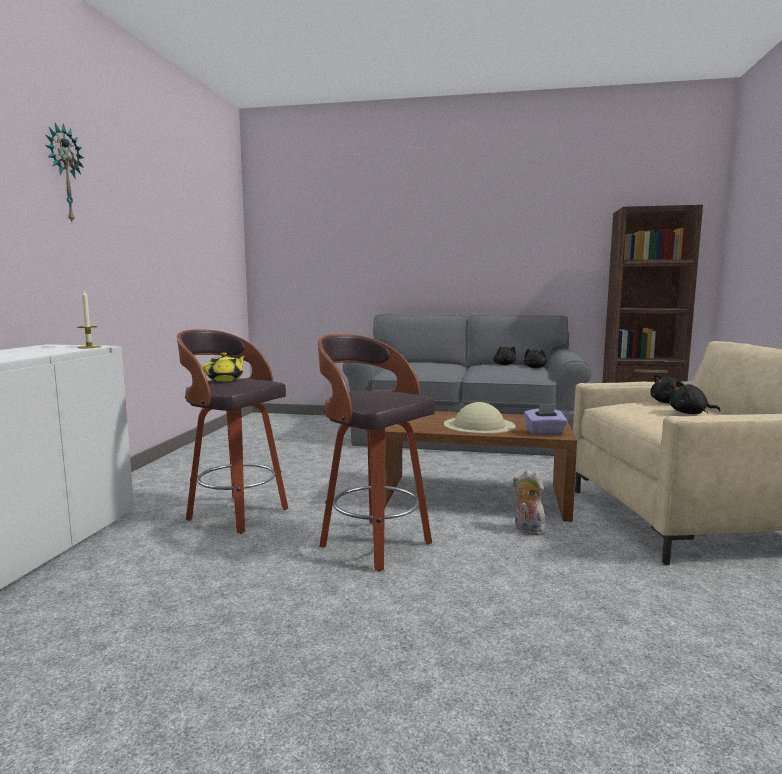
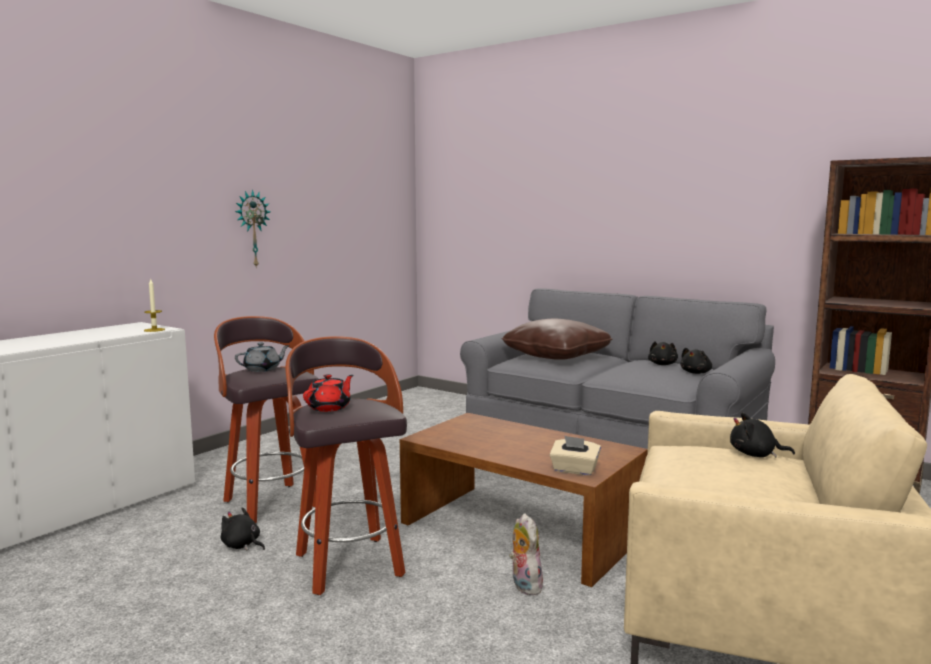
camera: 25 degrees right, 0 degrees up
wall clock [45,123,84,222] -> wall clock moved to [235,189,270,269]
yellow teapot [203,353,245,382] -> grey teapot [235,343,290,372]
beige hat [444,402,516,434] -> none
purple tissue box [524,405,568,435] -> beige tissue box [550,436,601,476]
black plush toy [669,381,721,414] -> black plush toy moved to [220,507,265,550]
none -> red teapot [303,374,353,412]
none -> brown pillow [501,319,612,360]

